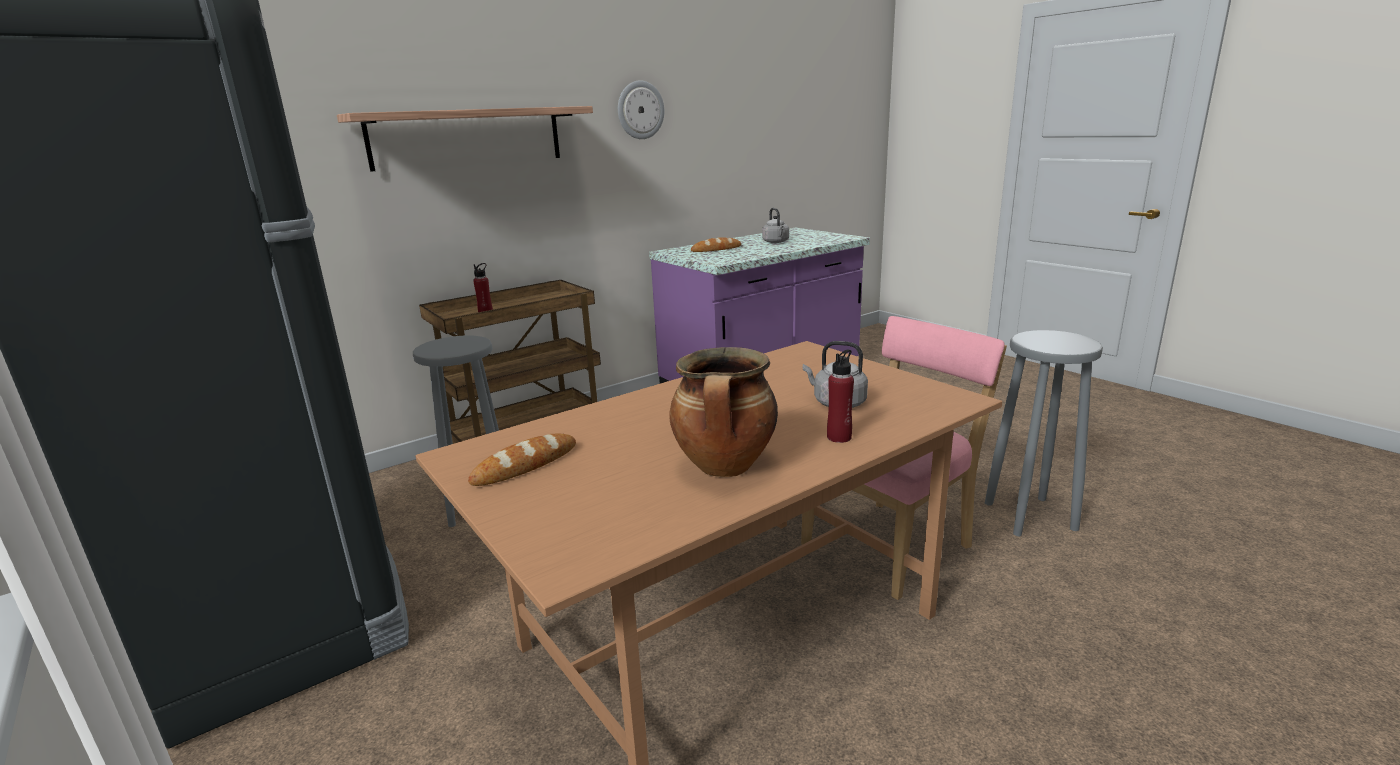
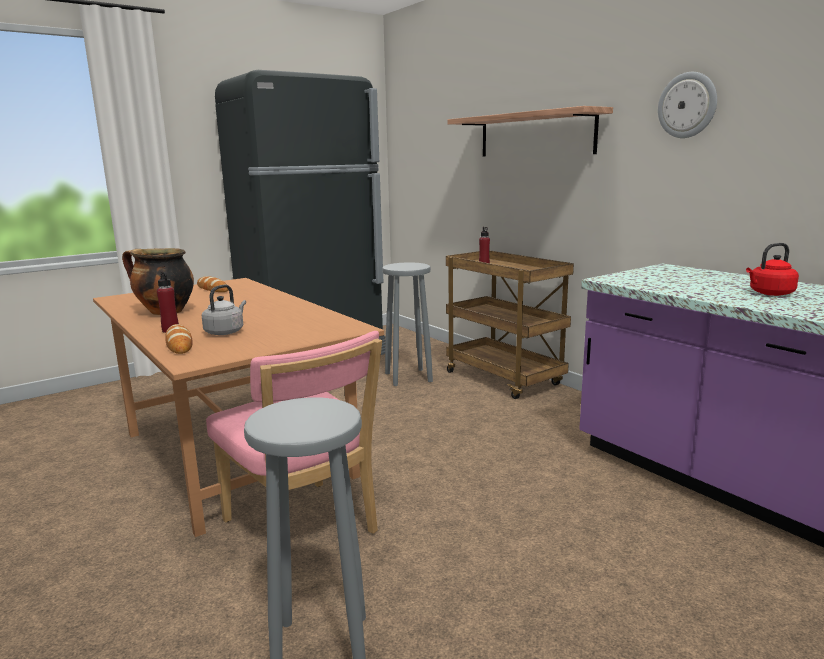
camera: 90 degrees right, 5 degrees down
bread [691,237,741,252] -> bread moved to [165,324,193,354]
grey kettle [762,208,789,243] -> red kettle [746,243,799,296]

